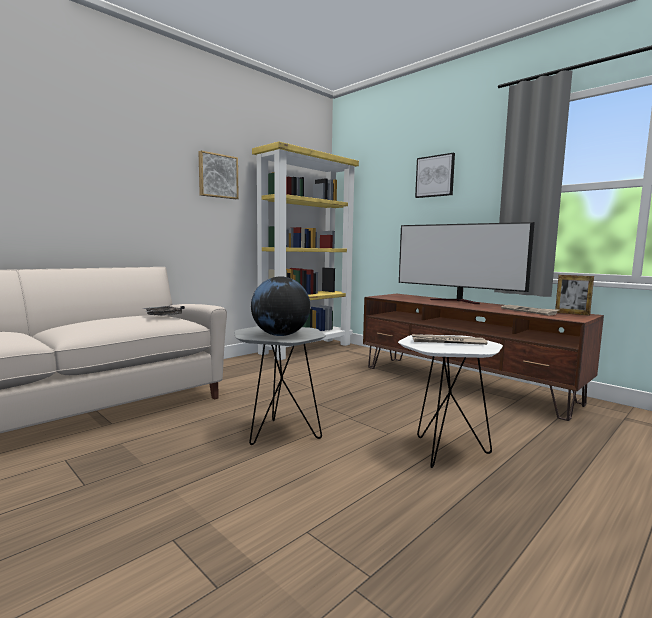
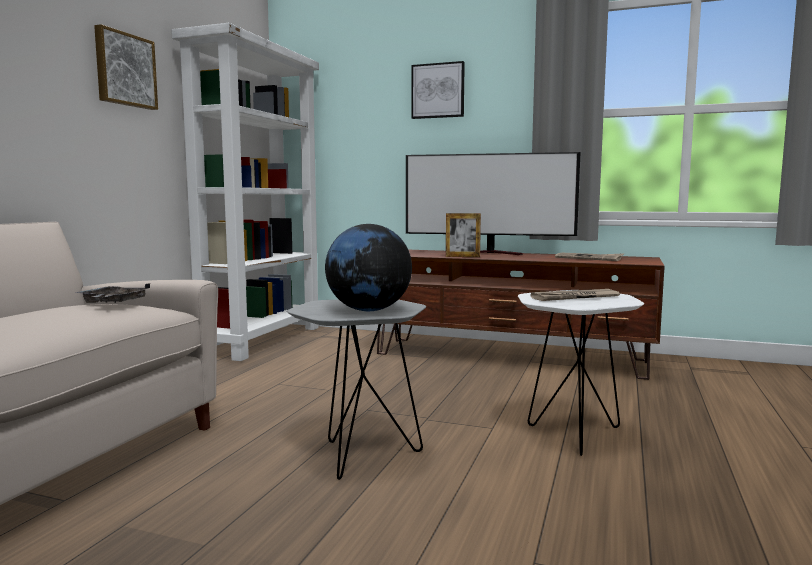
camera: 25 degrees left, 0 degrees up
yellow bookcase [252,141,359,360] -> white bookcase [171,23,319,361]
picture frame [555,275,594,316] -> picture frame moved to [446,213,481,257]

